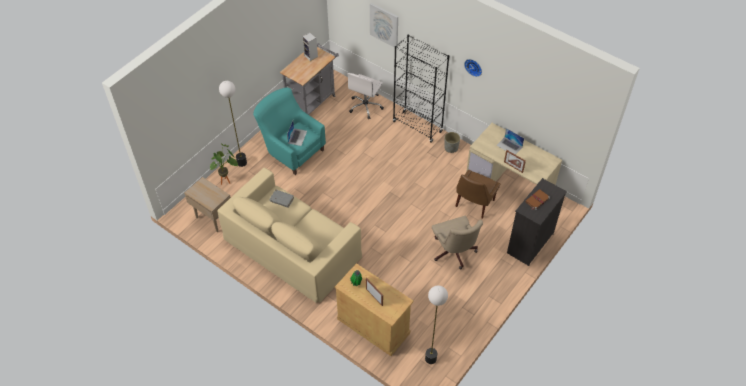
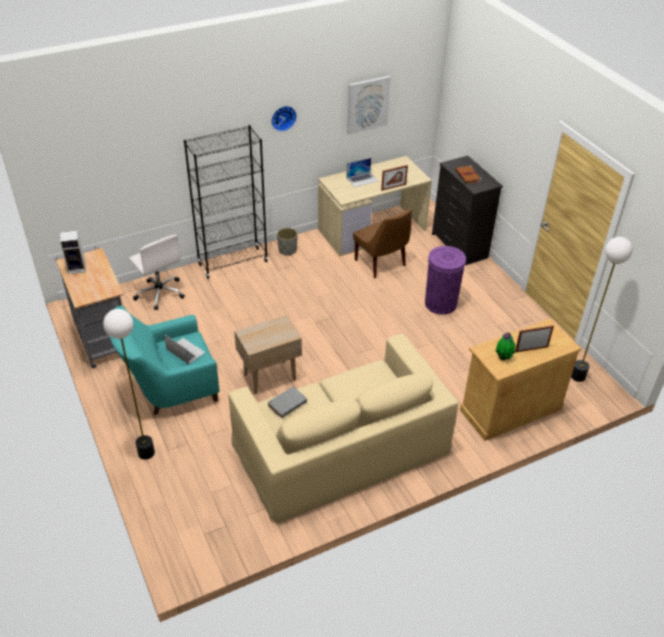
camera: 65 degrees left, 10 degrees down
beige side table [184,177,231,232] -> beige side table moved to [234,315,302,394]
potted plant [210,144,238,185] -> none
picture [370,3,398,48] -> picture moved to [347,76,391,134]
beige office chair [432,215,483,269] -> purple trash can [425,246,466,315]

